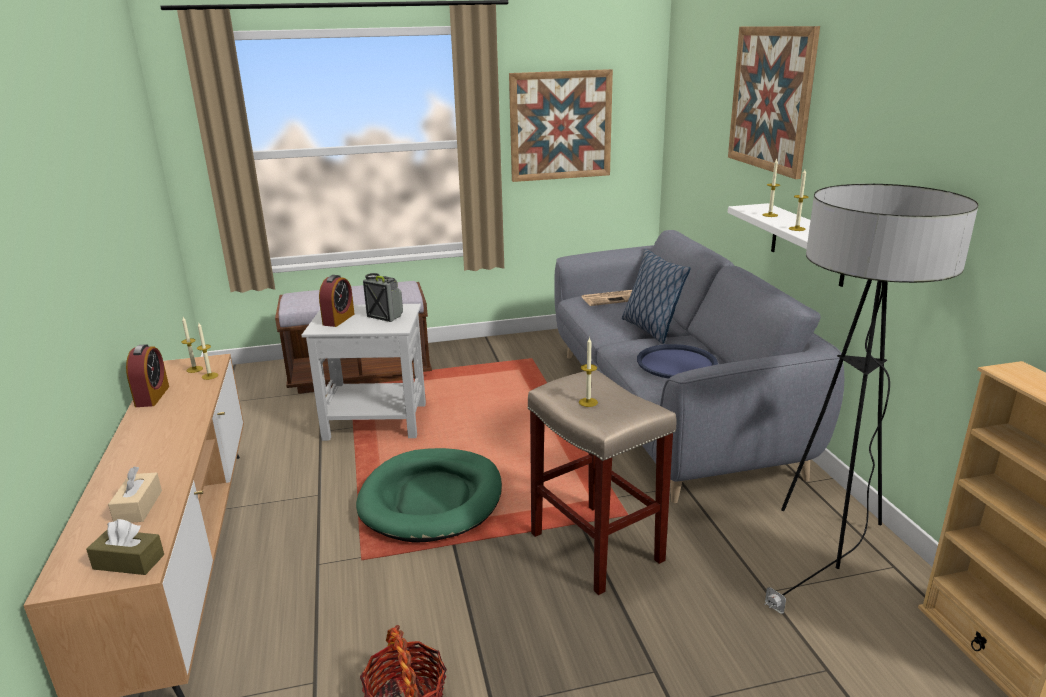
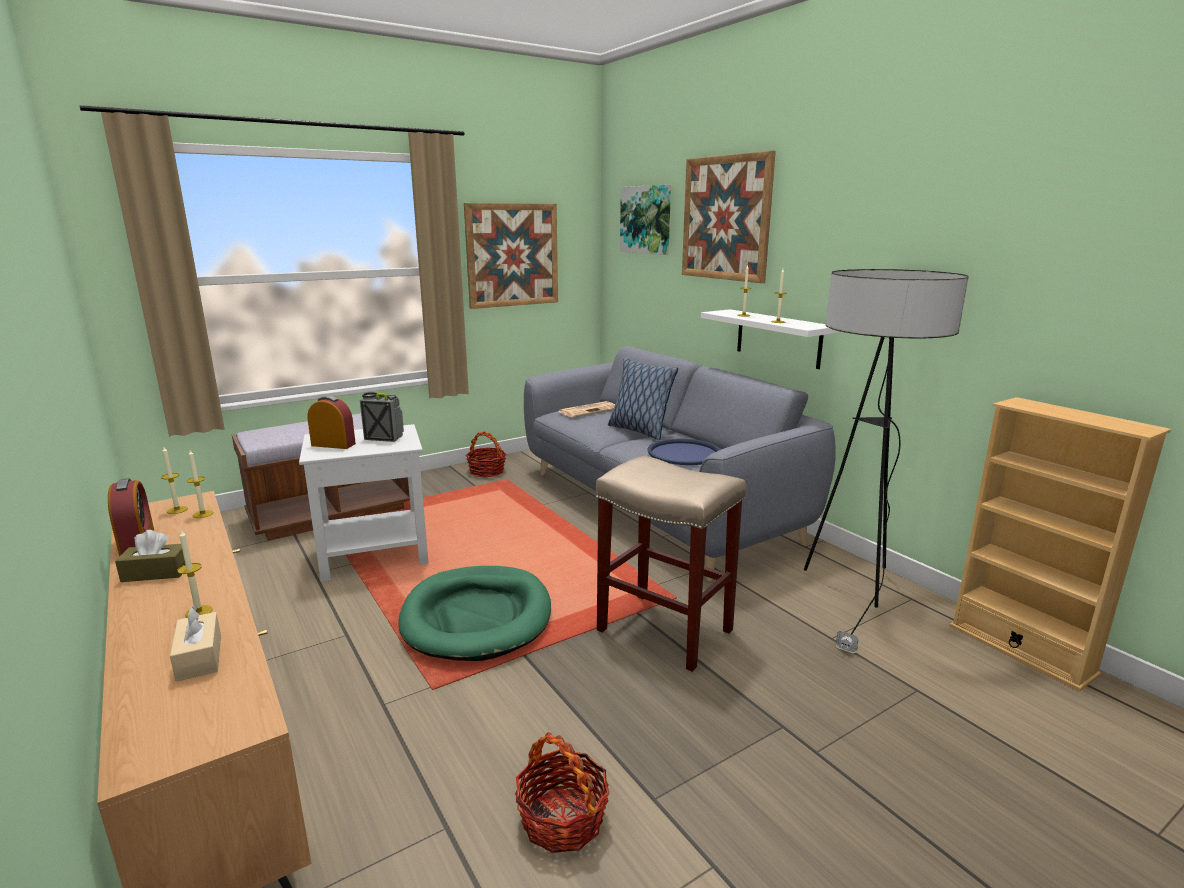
camera: 20 degrees left, 5 degrees down
brown tissue box [86,519,164,575] -> brown tissue box moved to [115,530,186,582]
alarm clock [319,275,355,327] -> alarm clock turned 75 degrees counterclockwise [307,396,356,449]
candle [579,337,598,407] -> candle moved to [177,529,213,618]
none -> basket [466,431,506,477]
none -> picture [620,184,671,255]

